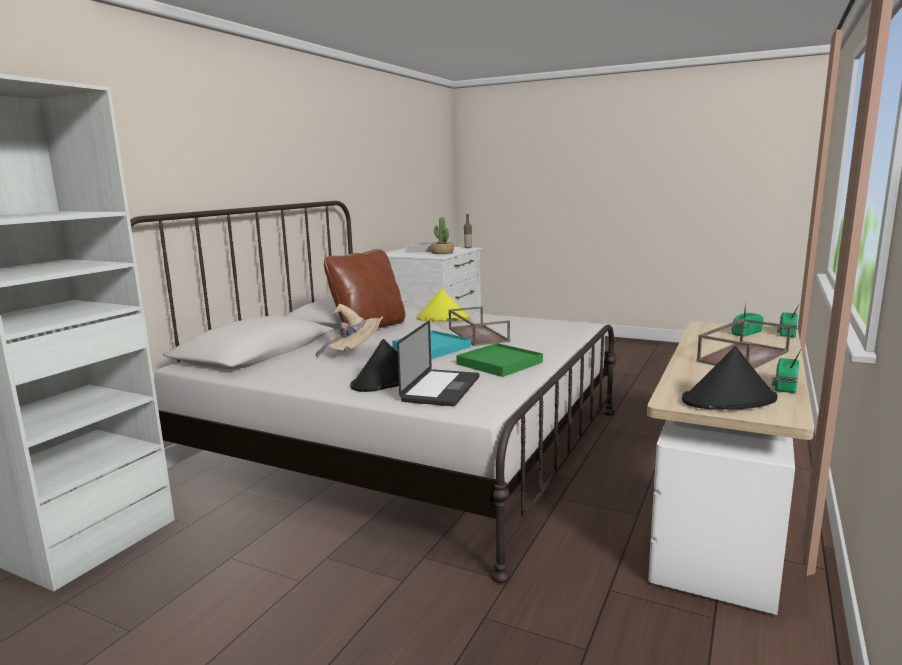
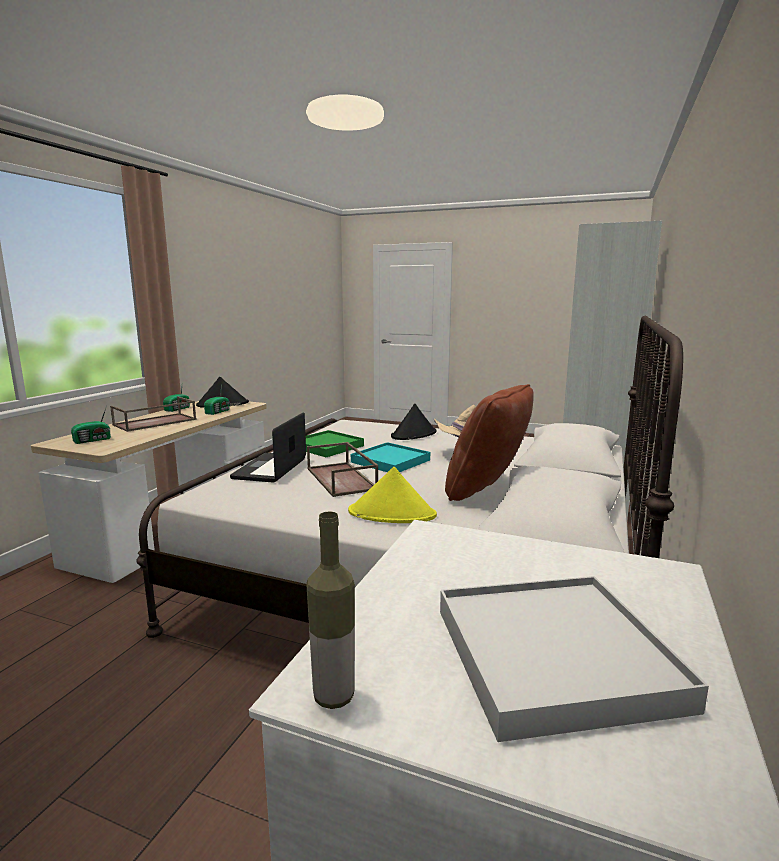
camera: 175 degrees right, 0 degrees up
laptop [397,321,480,406] -> laptop moved to [230,412,306,483]
potted plant [430,217,454,254] -> none
radio [777,303,800,337] -> radio moved to [204,384,230,415]

